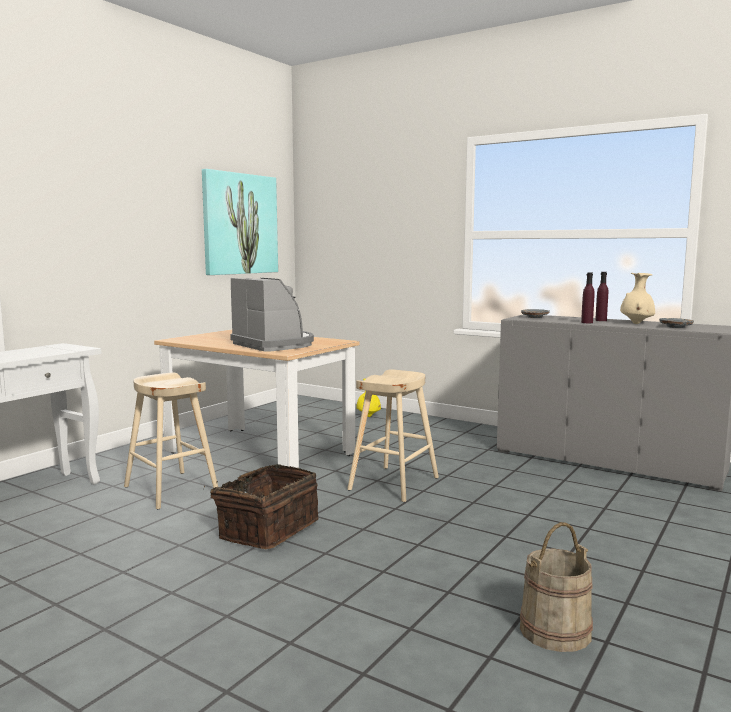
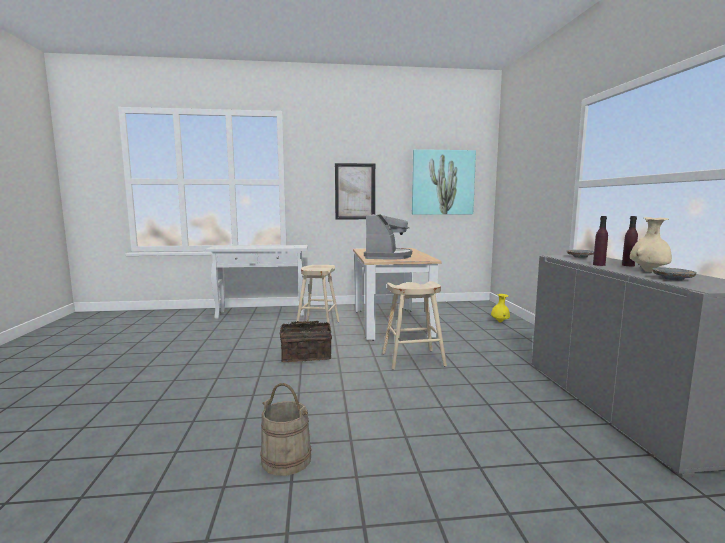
camera: 50 degrees right, 0 degrees up
none -> picture [335,163,375,219]

